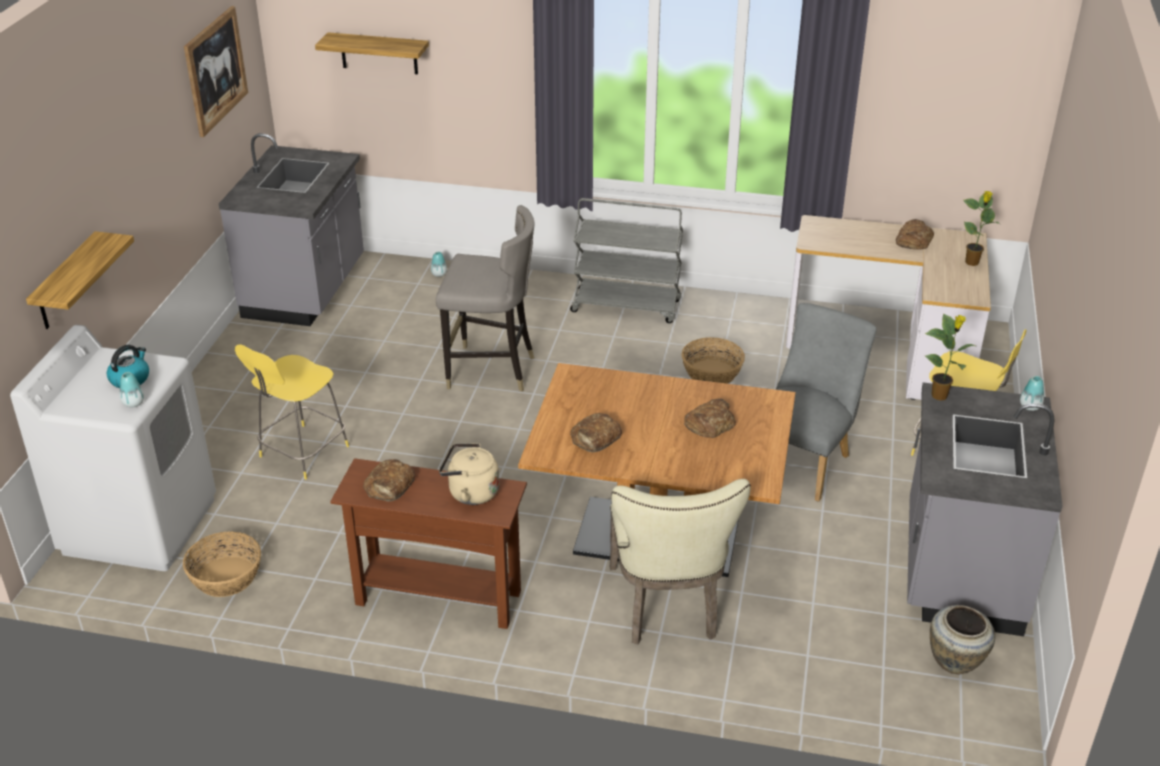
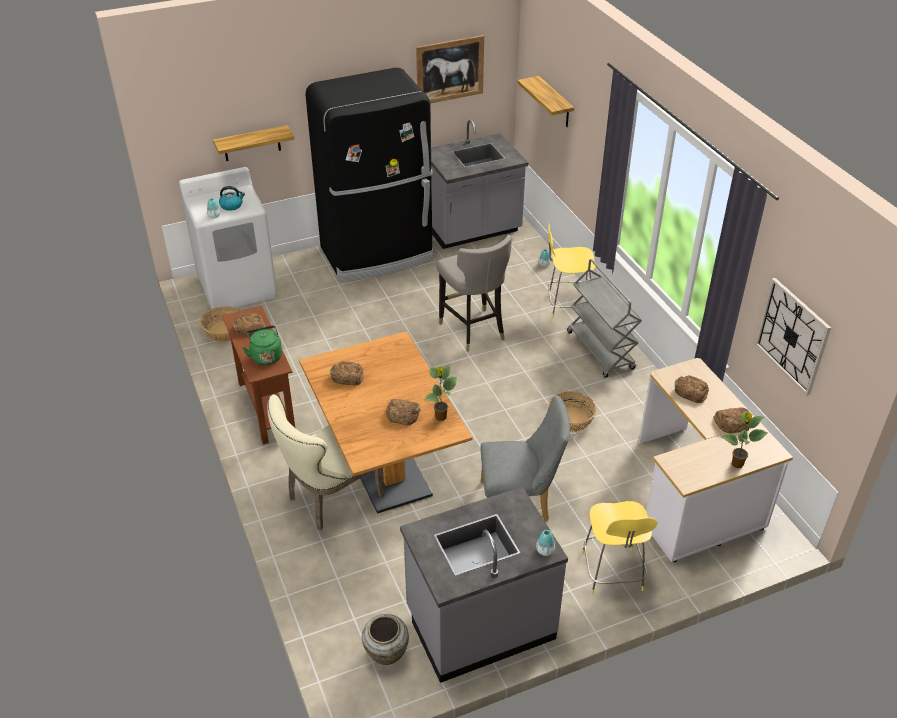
camera: 55 degrees right, 5 degrees up
yellow stool [235,344,349,479] -> yellow stool moved to [548,223,596,319]
beige kettle [439,443,499,505] -> green kettle [243,325,282,365]
potted plant [925,313,975,400] -> potted plant moved to [424,365,457,421]
none -> black fridge [305,68,433,282]
none -> bread [675,375,709,403]
none -> wall clock [755,278,831,396]

